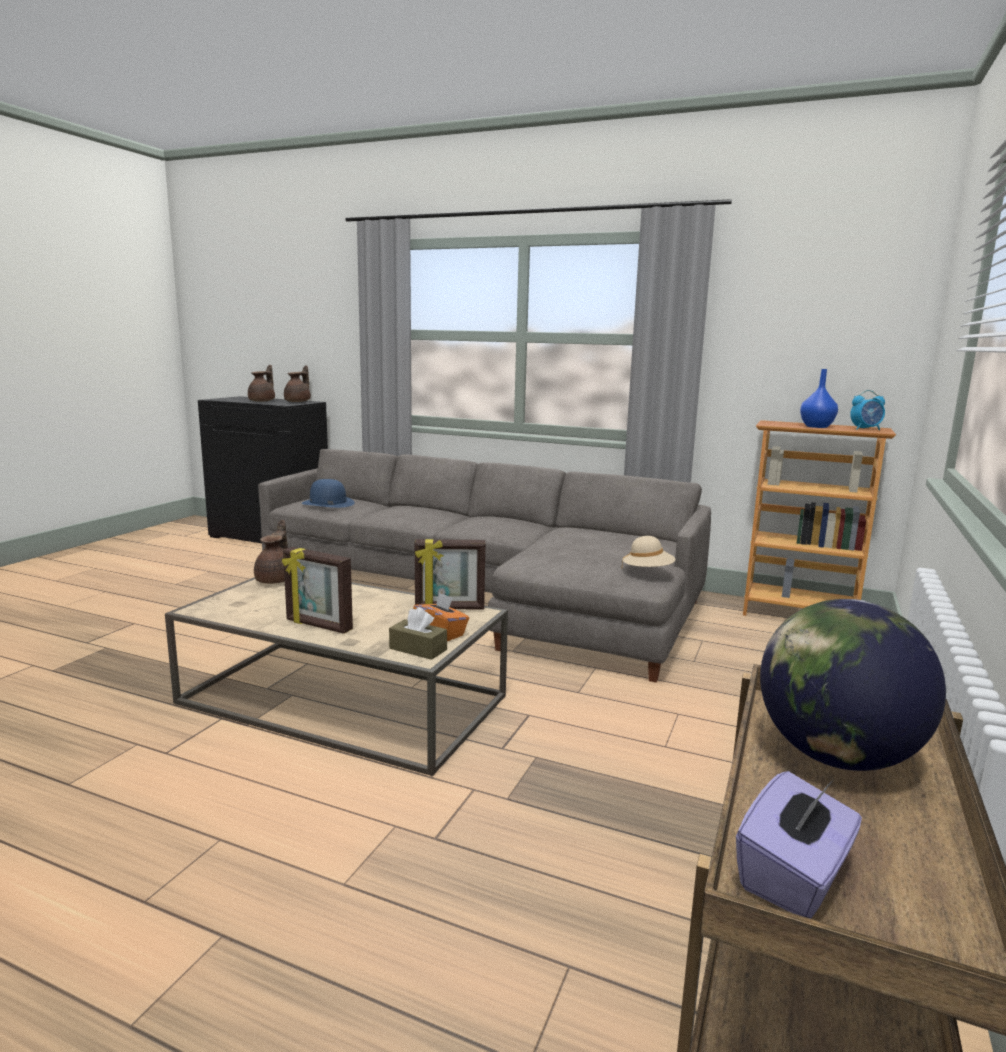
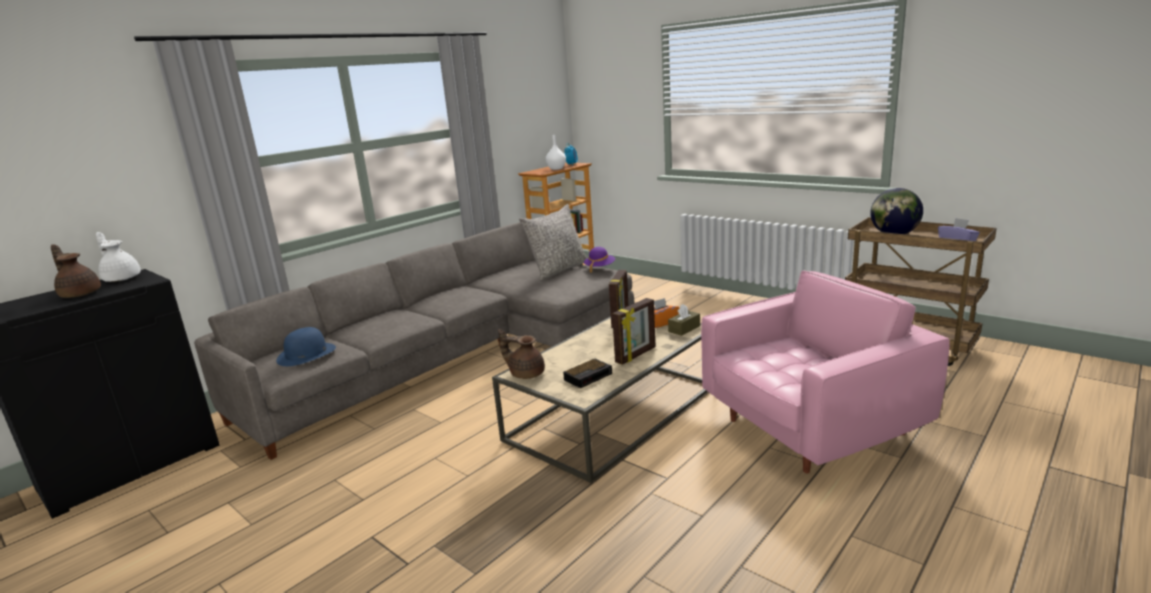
camera: 70 degrees left, 5 degrees up
brown teapot [284,365,311,402] -> white teapot [96,232,141,282]
beige hat [621,536,675,569] -> purple hat [584,247,615,273]
blue vase [800,369,838,428] -> white vase [546,135,566,170]
none -> grey pillow [519,204,587,280]
none -> alarm clock [563,359,612,388]
none -> pink armchair [701,270,950,473]

